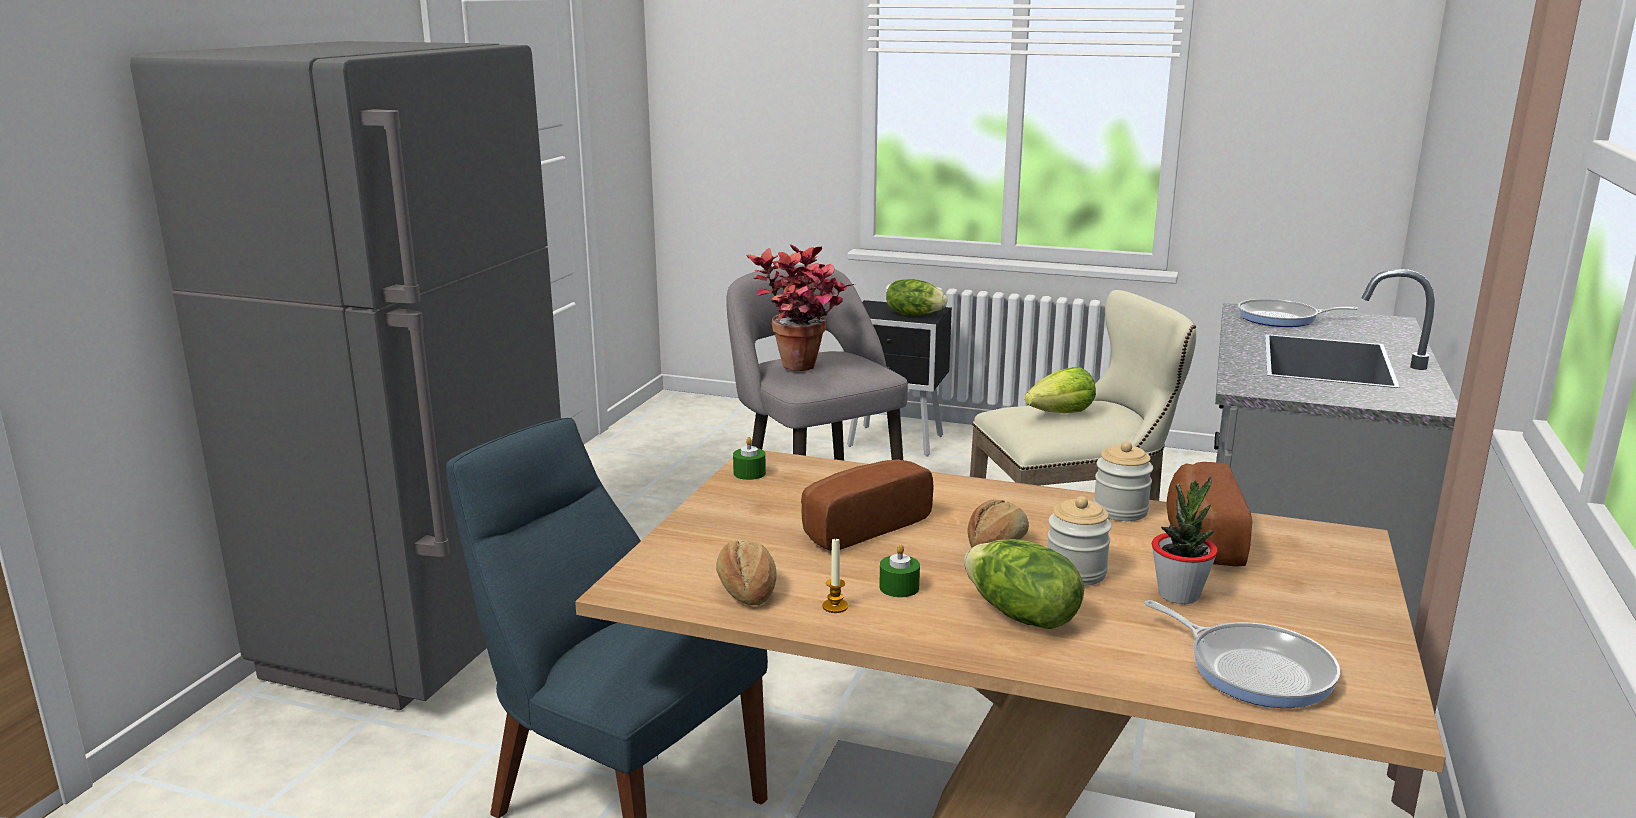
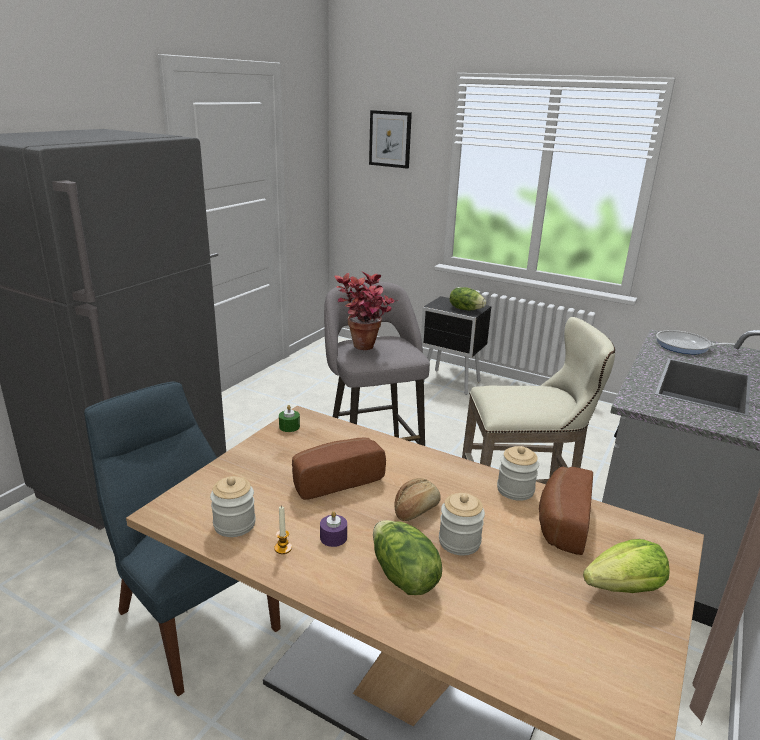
camera: 10 degrees right, 5 degrees up
bread [716,540,776,605] -> jar [210,476,256,537]
green candle [879,544,920,597] -> purple candle [320,511,347,547]
lettuce [1025,367,1096,413] -> lettuce moved to [583,539,670,593]
frying pan [1144,600,1340,708] -> none
potted plant [1152,476,1218,604] -> none
none -> picture [369,110,412,169]

